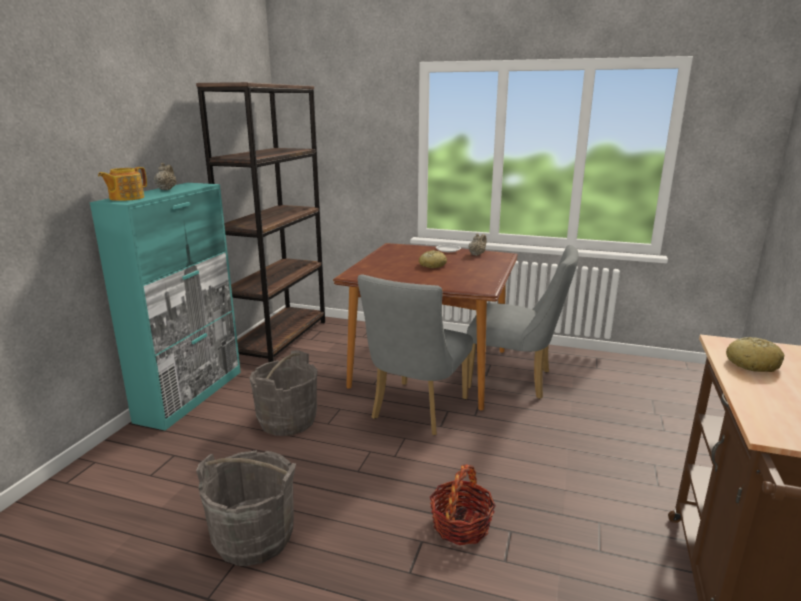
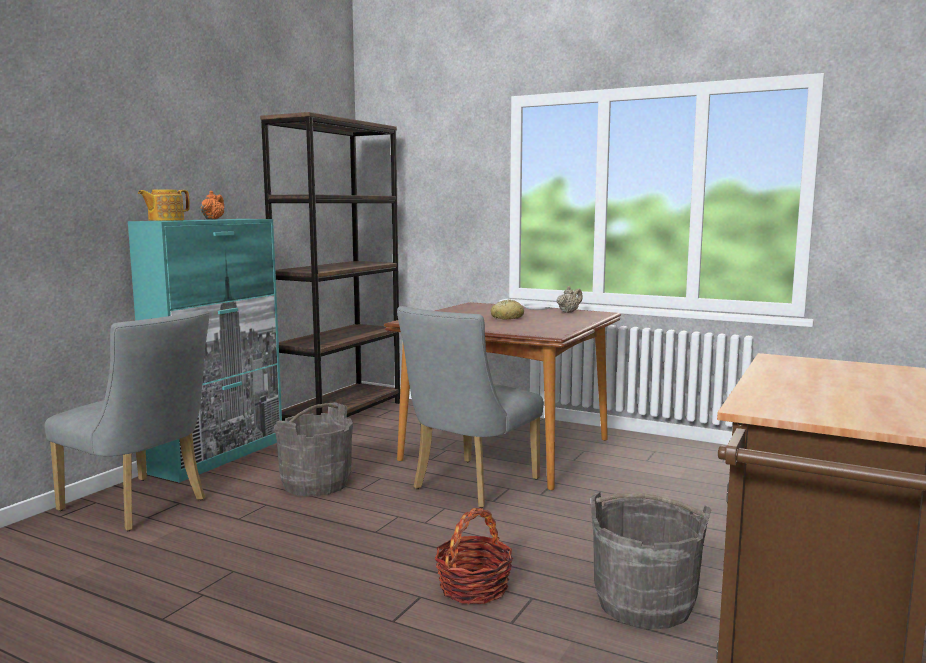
camera: 10 degrees right, 10 degrees down
beige teapot [154,163,177,190] -> orange teapot [201,191,224,219]
grey bucket [196,450,296,566] -> grey bucket moved to [590,492,711,629]
grey chair [467,245,578,399] -> grey chair moved to [44,309,209,531]
bread [726,337,785,372] -> none

